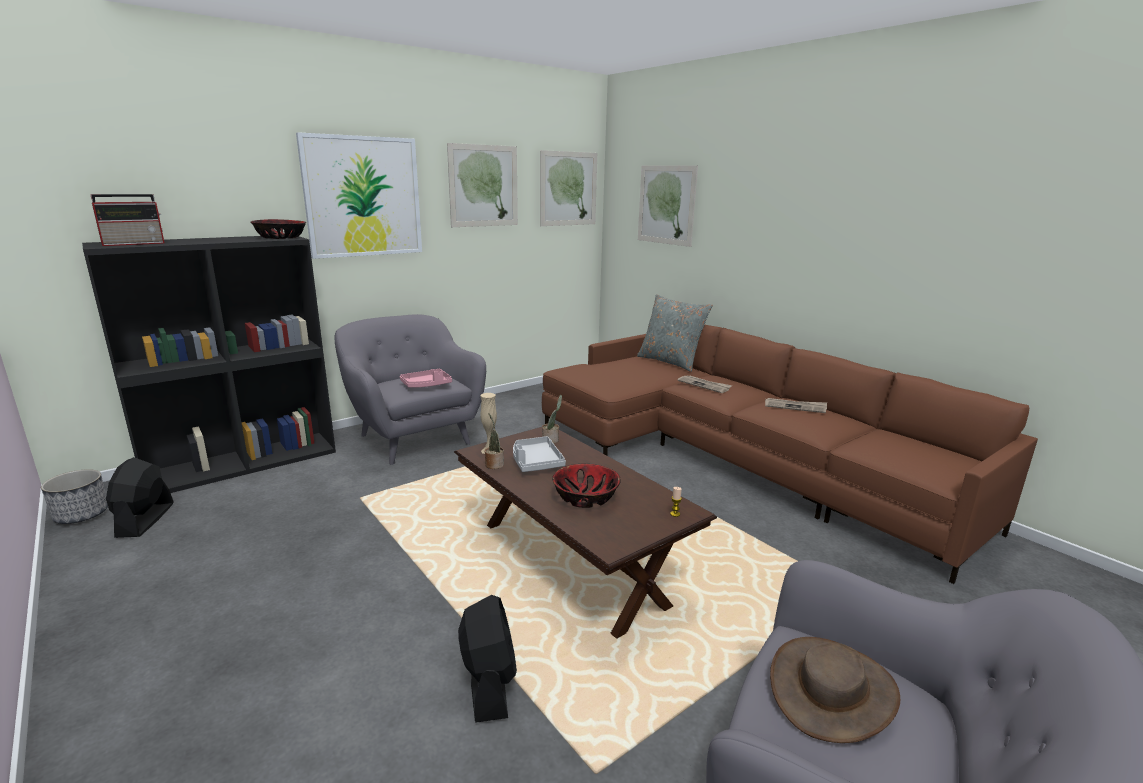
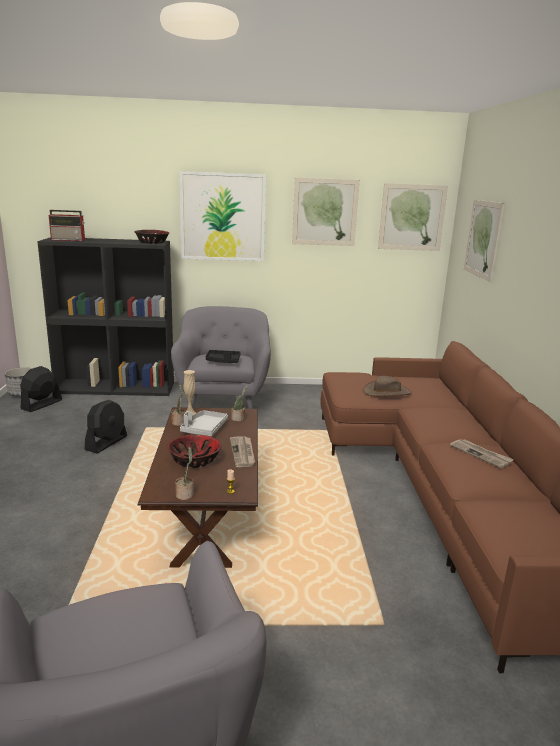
camera: 35 degrees right, 0 degrees up
pink tray [400,369,452,388] -> black tray [206,350,241,363]
black fan [458,595,517,723] -> black fan moved to [85,400,127,454]
grey pillow [637,294,713,372] -> none
newspaper [677,376,732,393] -> newspaper moved to [230,436,255,467]
brown hat [770,637,900,743] -> brown hat moved to [363,376,412,396]
none -> potted plant [175,446,193,500]

